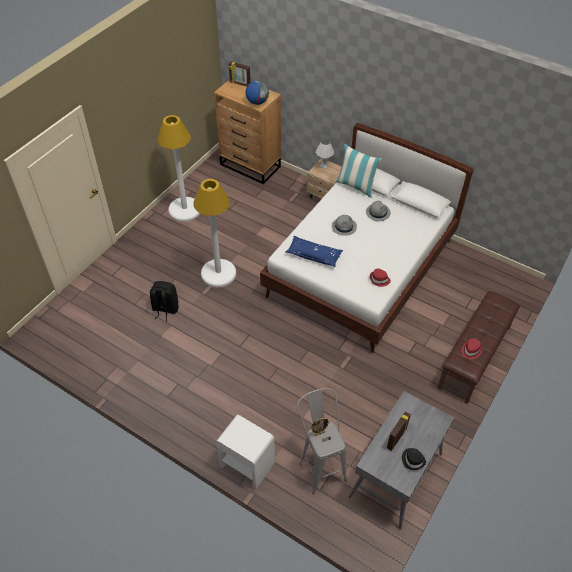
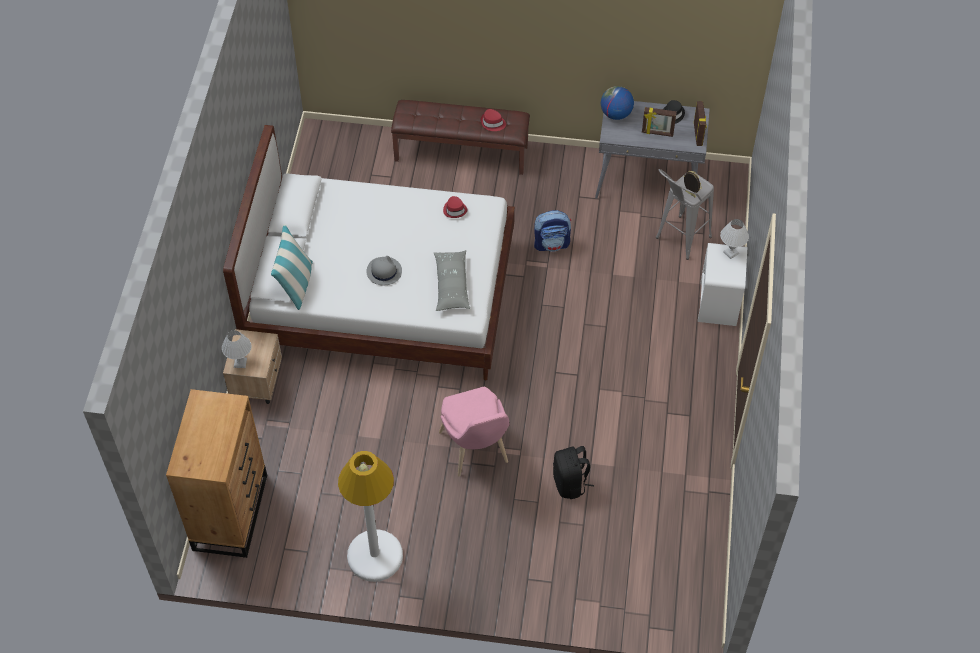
camera: 115 degrees left, 5 degrees up
white floor lamp [193,179,236,287] -> pink chair [439,387,509,477]
picture frame [229,61,250,86] -> picture frame moved to [694,101,707,146]
globe [245,81,269,105] -> globe moved to [601,86,634,120]
blue pillow [286,236,343,267] -> grey pillow [434,250,470,311]
grey hat [366,201,391,221] -> none
none -> backpack [534,210,571,252]
none -> white table lamp [720,219,749,259]

